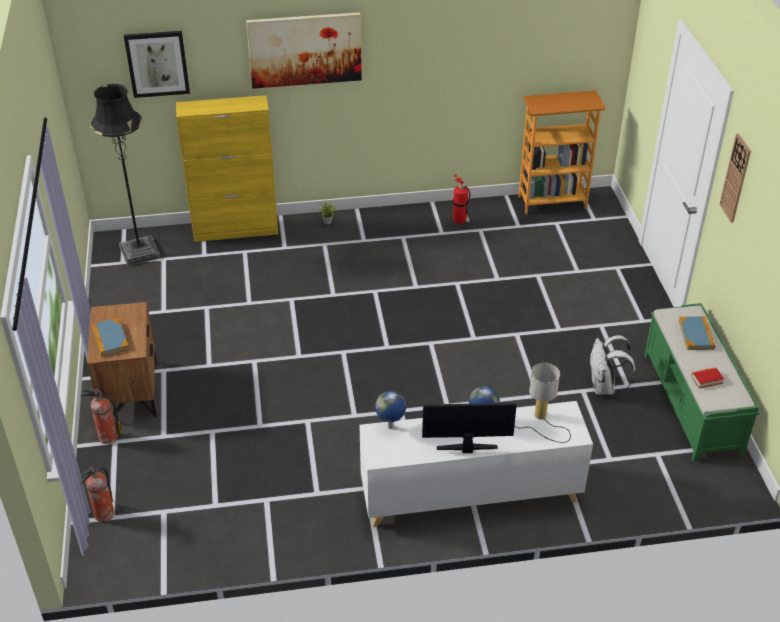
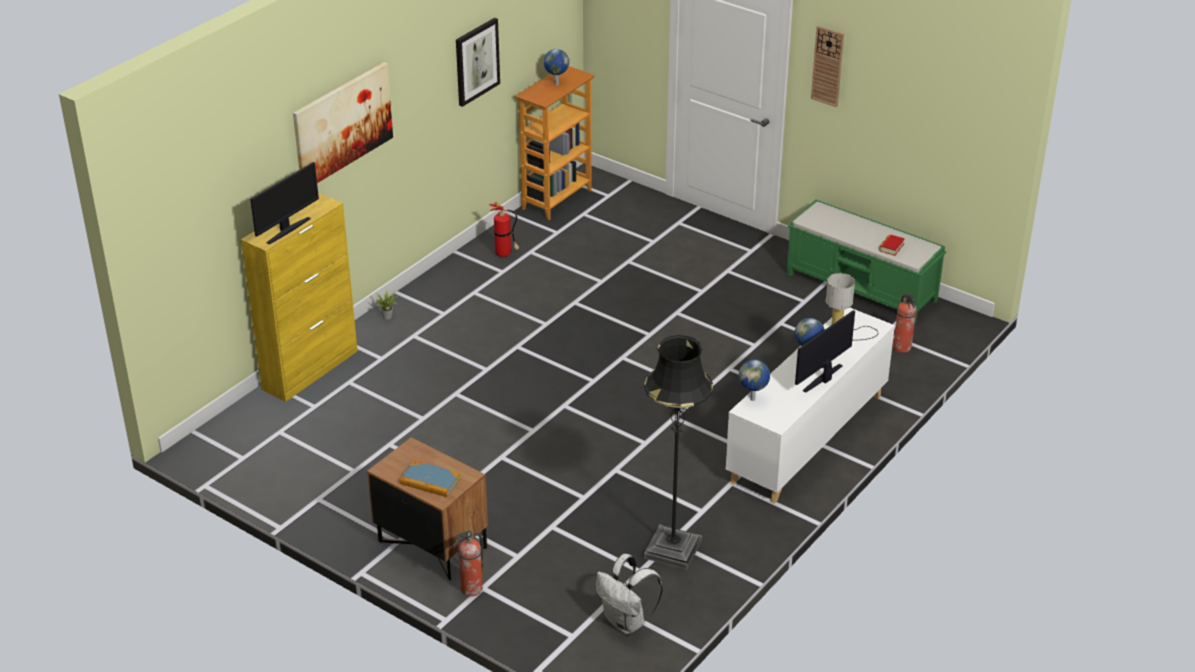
camera: 45 degrees left, 5 degrees down
fire extinguisher [79,466,115,522] -> fire extinguisher moved to [893,293,917,352]
black floor lamp [90,84,160,266] -> black floor lamp moved to [644,335,713,570]
picture [124,31,190,98] -> picture moved to [456,18,500,107]
white backpack [590,335,636,395] -> white backpack moved to [596,554,663,634]
book [679,316,715,350] -> none
none -> monitor [250,162,319,245]
none -> globe [543,49,569,85]

